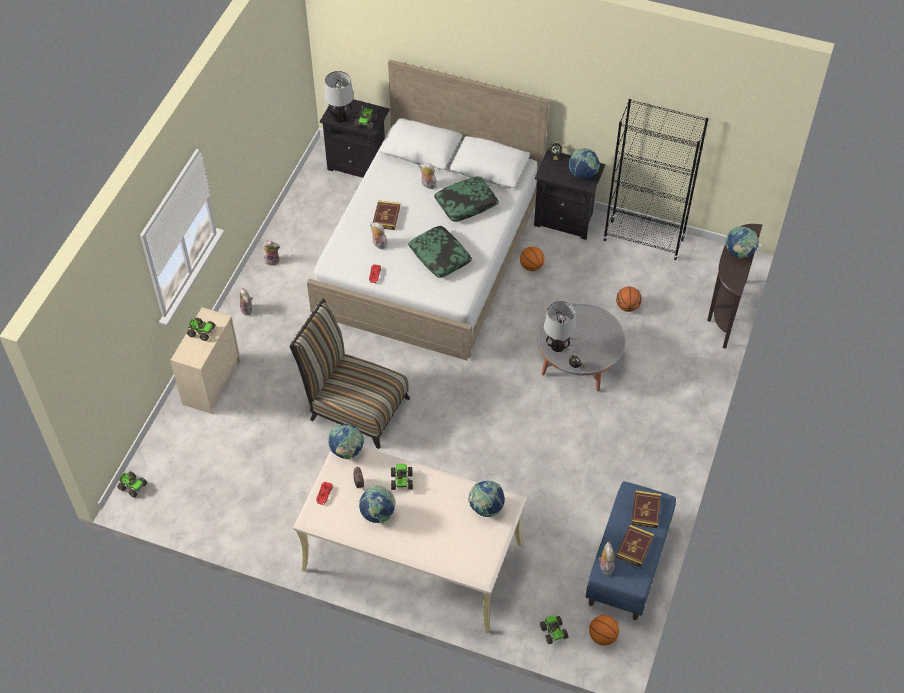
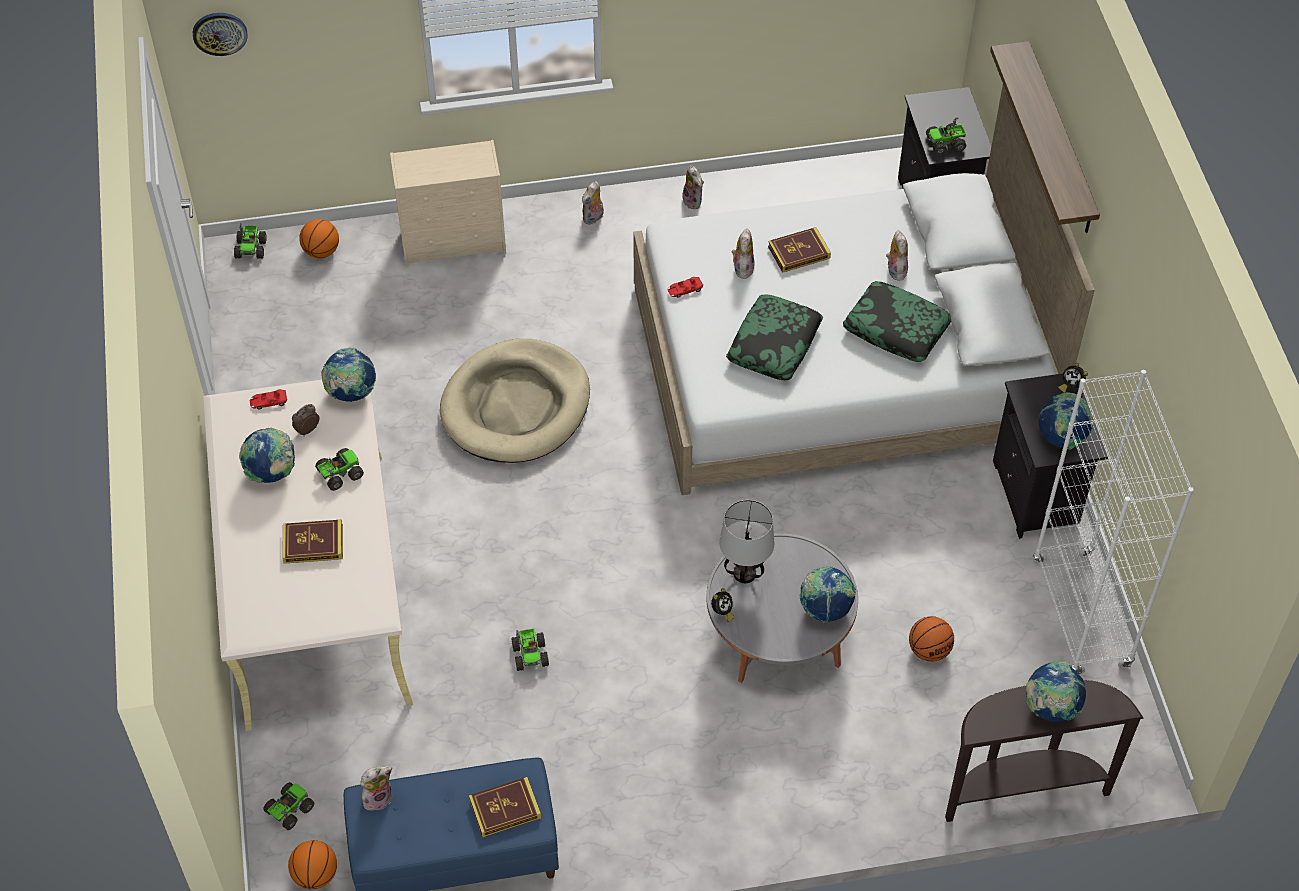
camera: 60 degrees right, 0 degrees up
toy truck [187,318,216,341] -> toy truck moved to [511,629,549,671]
chair [289,298,410,449] -> beige dog bed [440,338,590,463]
table lamp [324,71,354,122] -> none
globe [468,481,505,517] -> globe moved to [800,566,856,622]
basketball [520,247,545,271] -> basketball moved to [299,219,339,258]
black bookcase [603,99,708,260] -> white bookcase [1033,370,1194,675]
book [616,525,654,567] -> book moved to [282,519,343,564]
none -> wall clock [193,13,248,56]
none -> shelf [990,41,1100,233]

